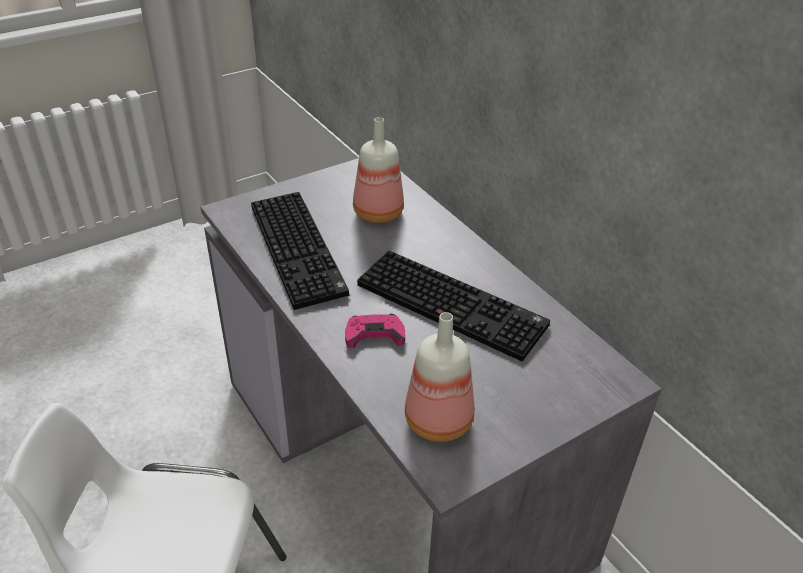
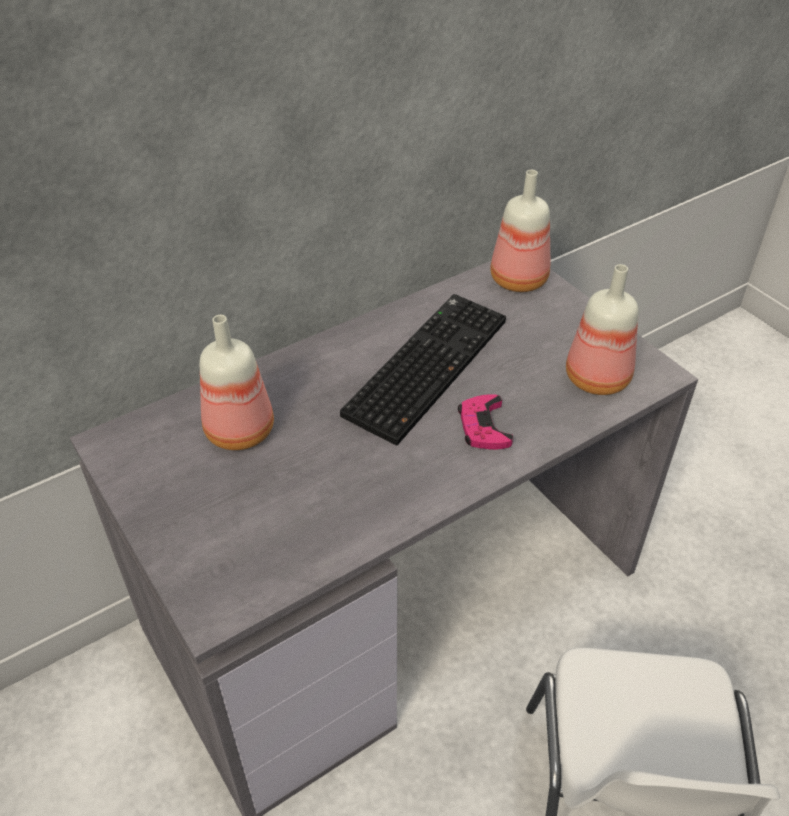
camera: 90 degrees left, 5 degrees up
keyboard [251,192,349,310] -> none
none -> bottle [490,170,550,292]

